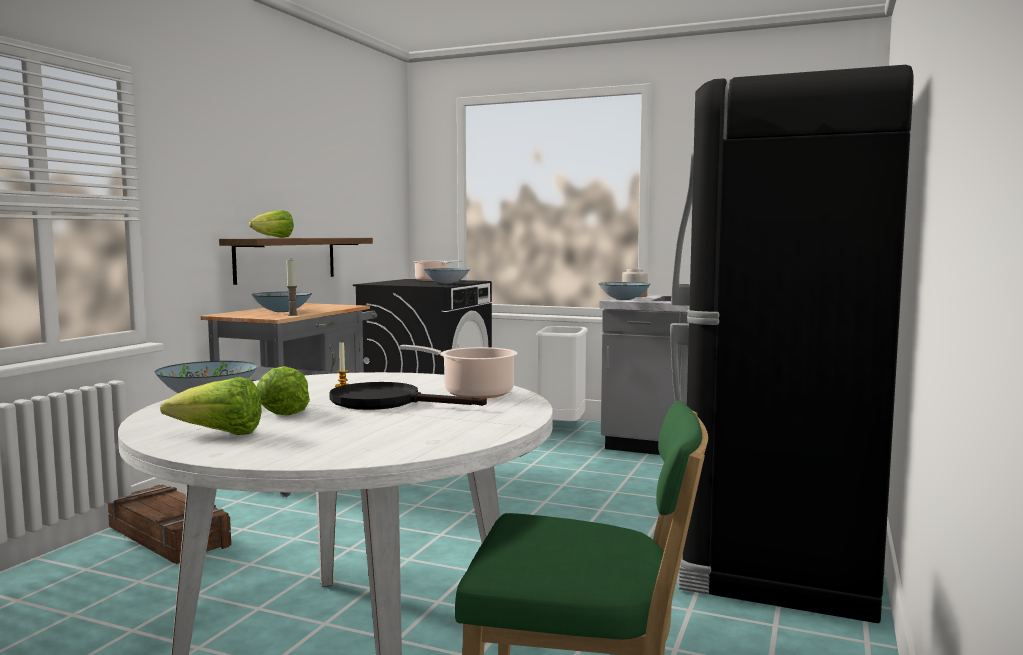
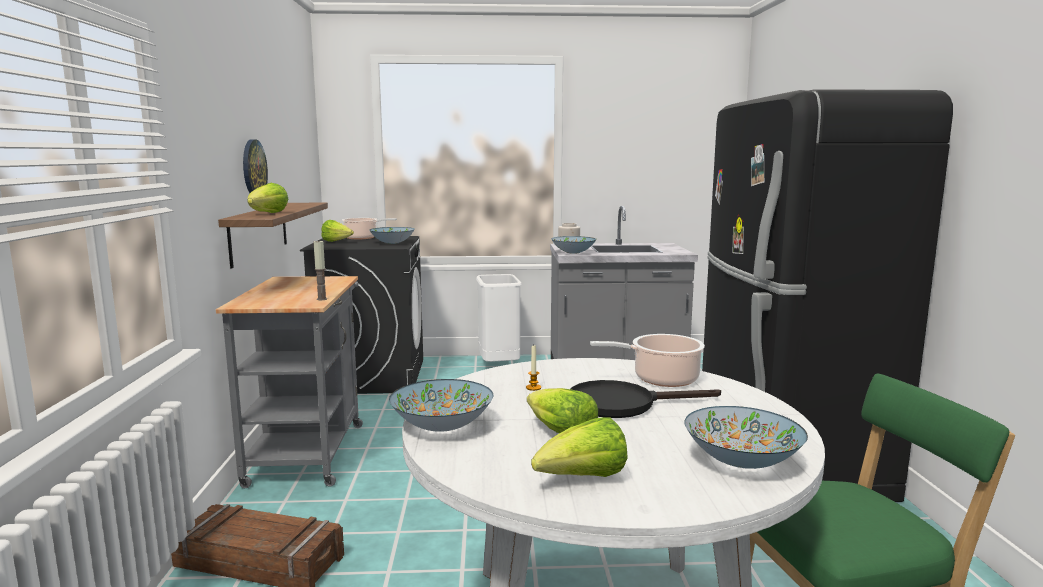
camera: 25 degrees left, 5 degrees up
bowl [251,292,312,312] -> bowl moved to [684,406,808,469]
none -> wall clock [243,139,268,193]
none -> lettuce [321,220,354,242]

